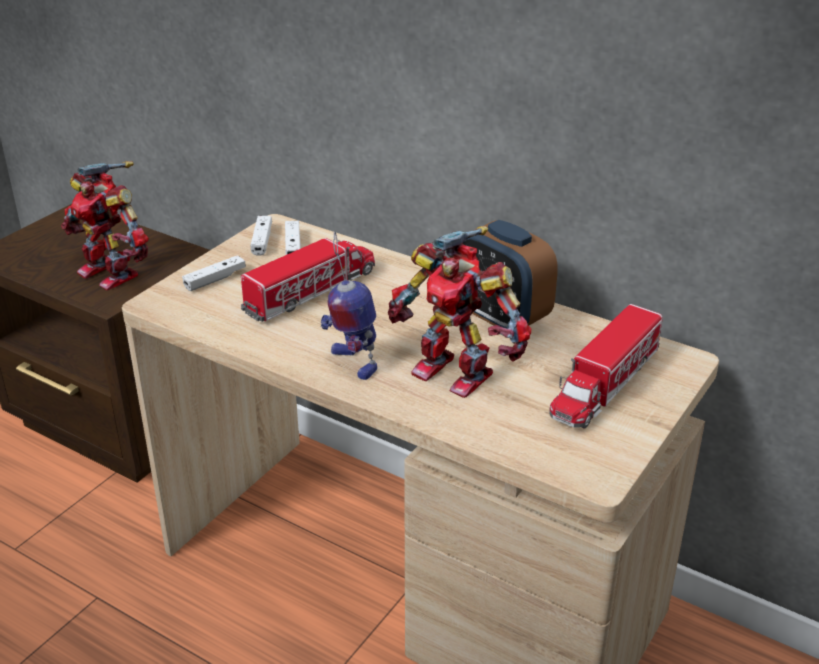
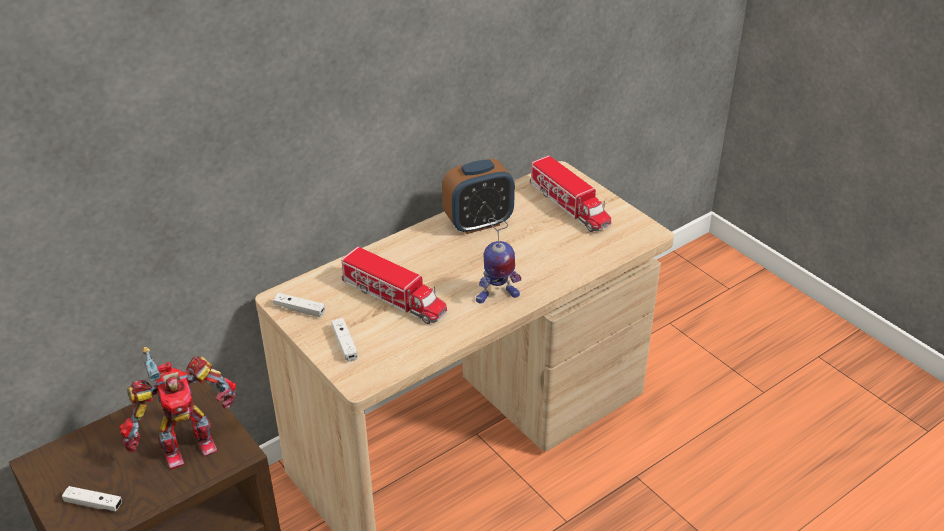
camera: 70 degrees left, 5 degrees up
toy truck [241,238,375,322] -> toy truck turned 150 degrees clockwise [342,247,447,324]
white game controller [285,221,301,255] -> white game controller moved to [62,486,122,511]
toy robot [388,226,531,398] -> none

